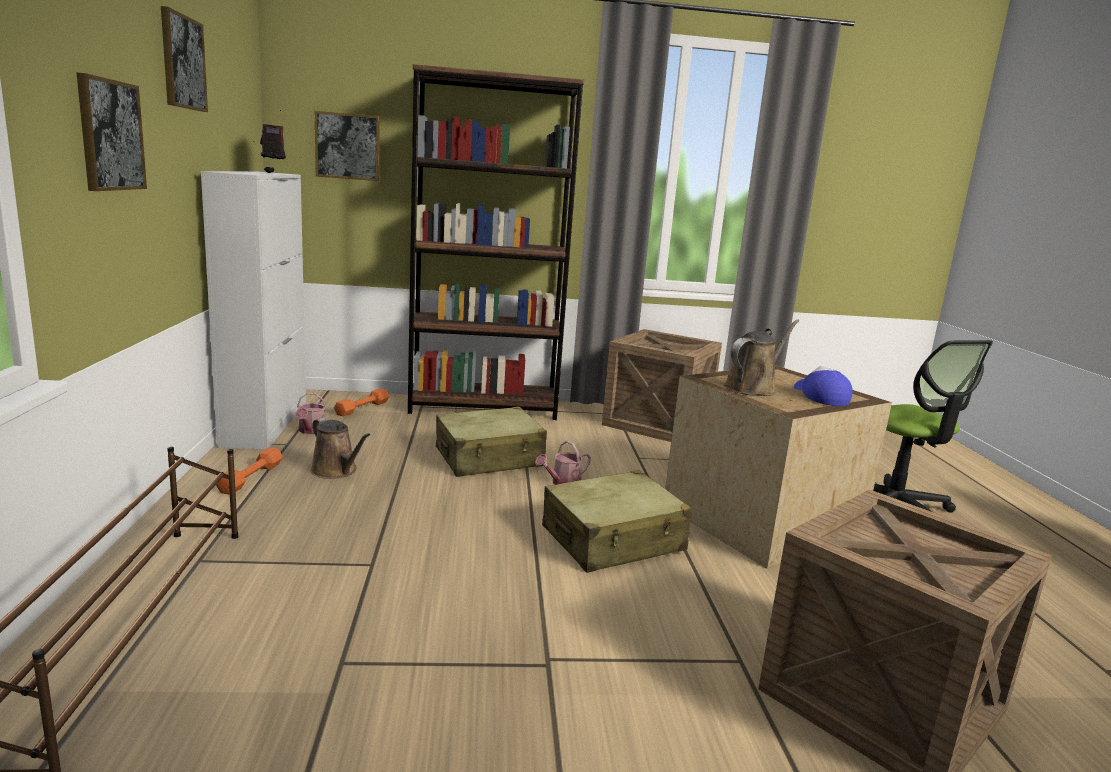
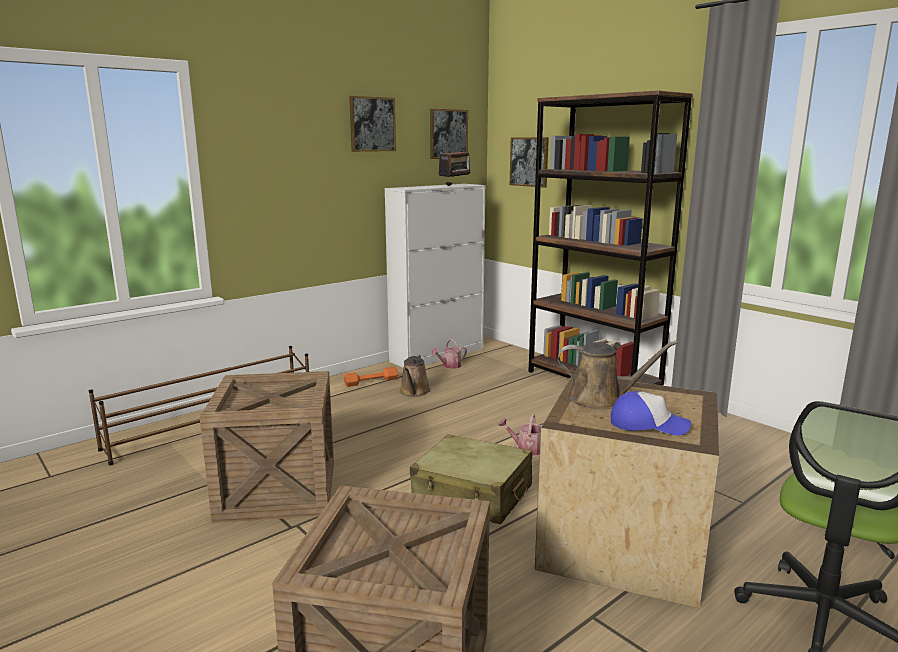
camera: 55 degrees right, 0 degrees up
picture [77,72,147,191] -> picture moved to [430,109,468,159]
orange dumbbell [334,388,389,416] -> none
beige suitcase [436,407,547,477] -> none
crate [602,329,722,442] -> crate moved to [199,371,334,523]
cap [794,366,853,406] -> cap turned 60 degrees clockwise [611,391,691,436]

